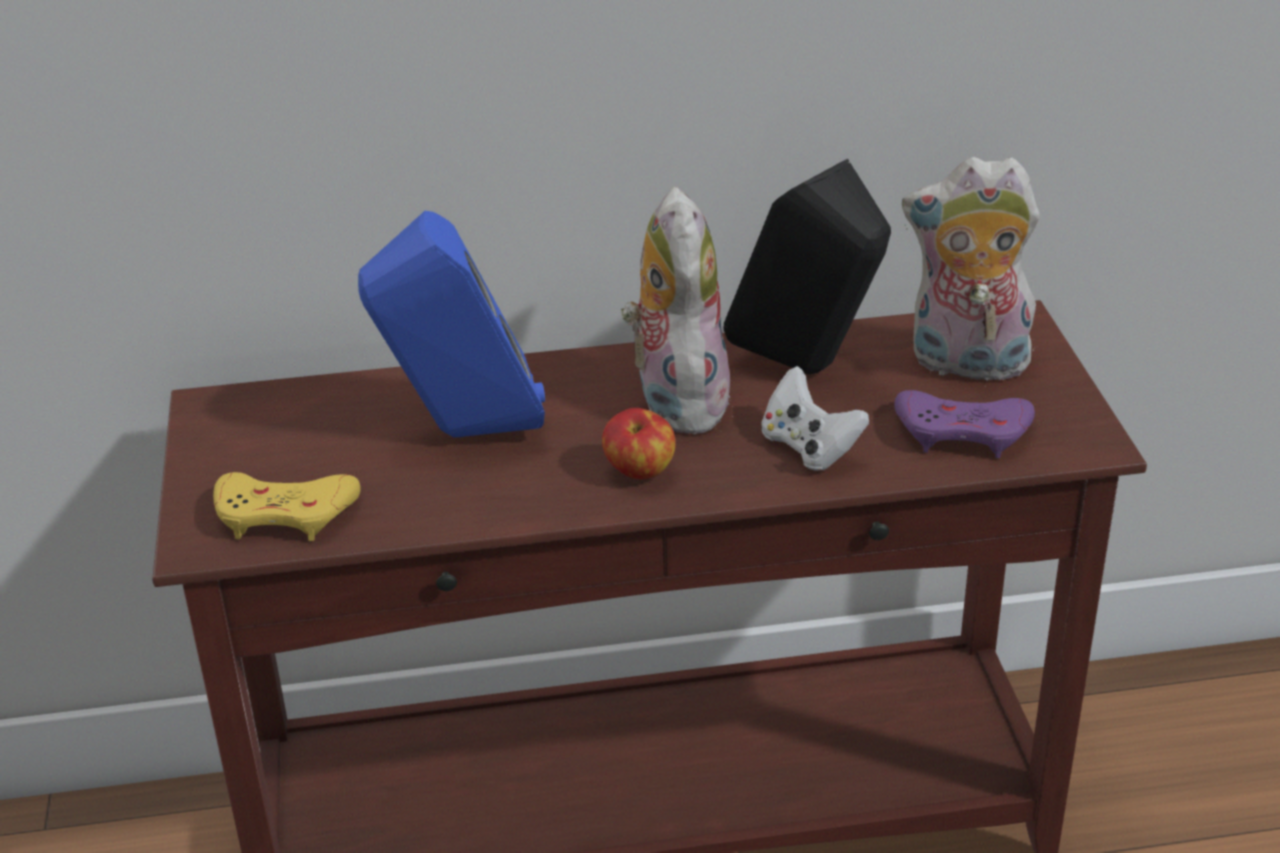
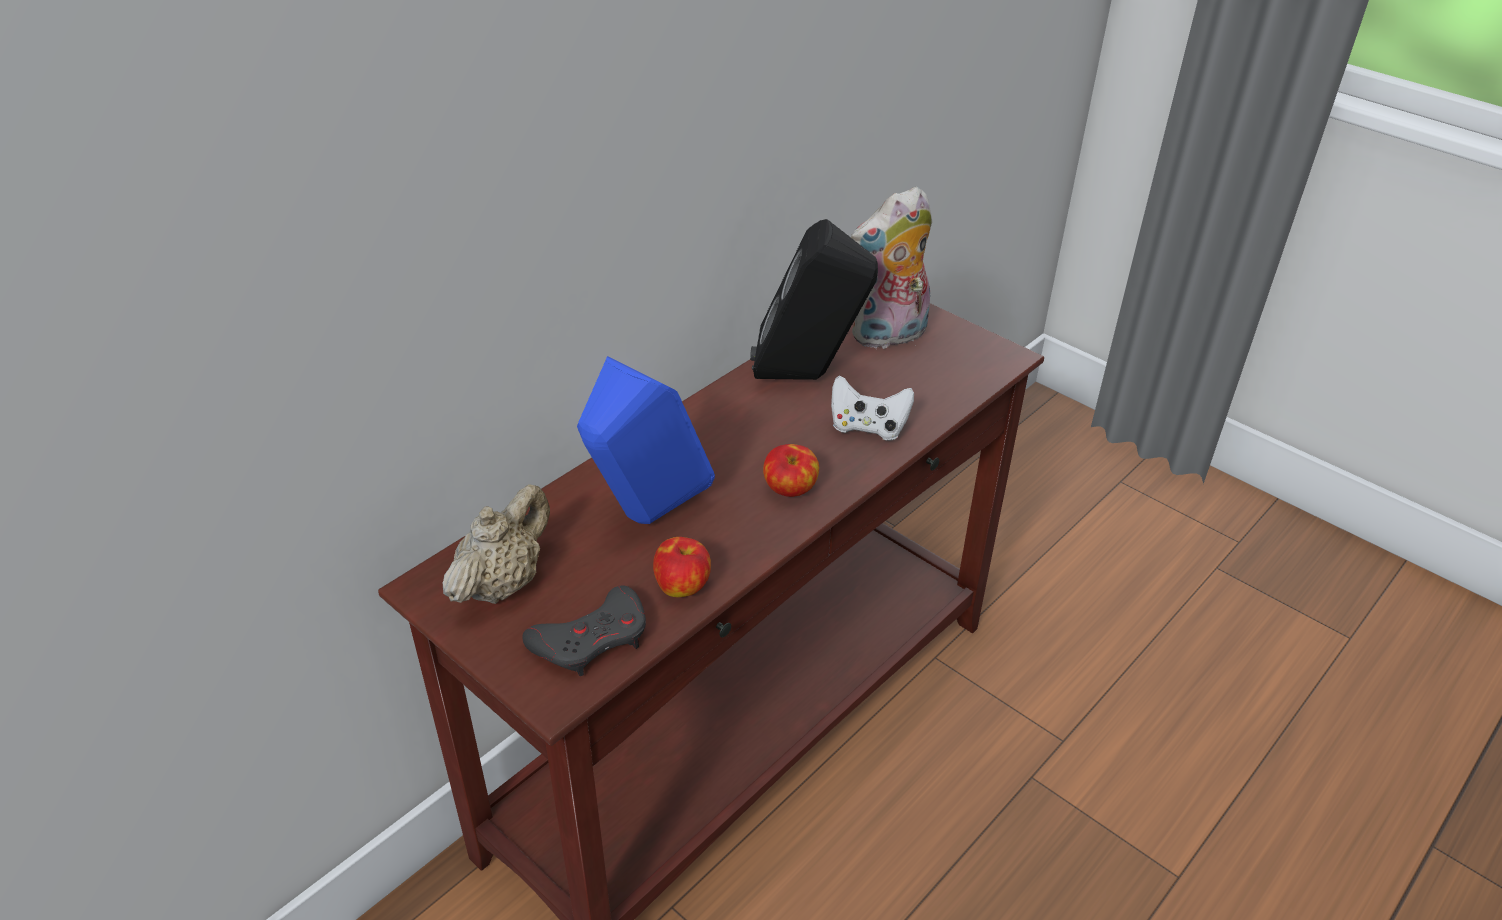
camera: 40 degrees left, 5 degrees up
yellow game controller [213,472,361,541] -> grey game controller [522,586,646,676]
plush toy [622,186,730,434] -> none
purple game controller [894,390,1035,458] -> none
none -> beige teapot [443,484,550,604]
none -> apple [653,537,711,597]

